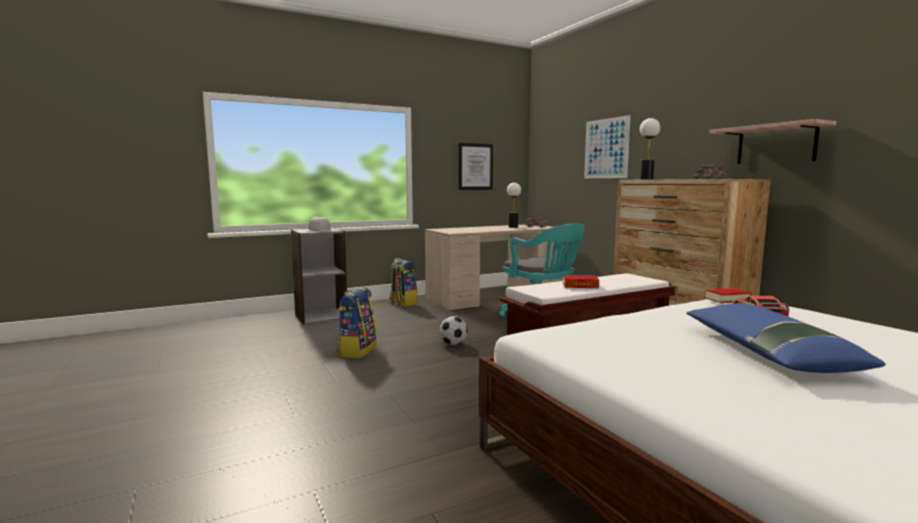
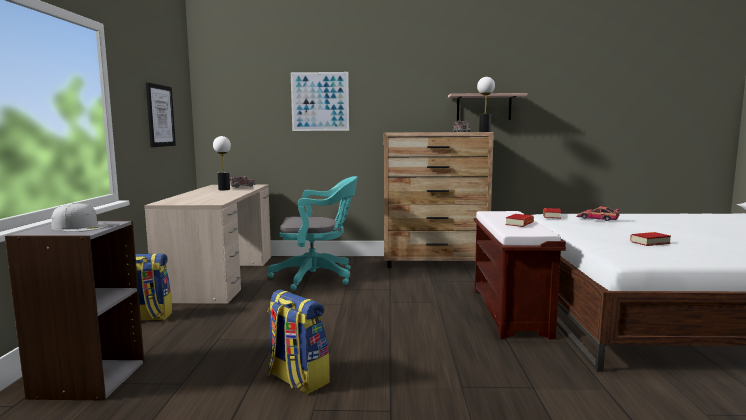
camera: 60 degrees left, 0 degrees up
football [439,316,468,345] -> none
table lamp [640,118,660,180] -> table lamp moved to [477,77,495,132]
blue pillow [686,303,886,373] -> none
none -> book [630,232,671,246]

